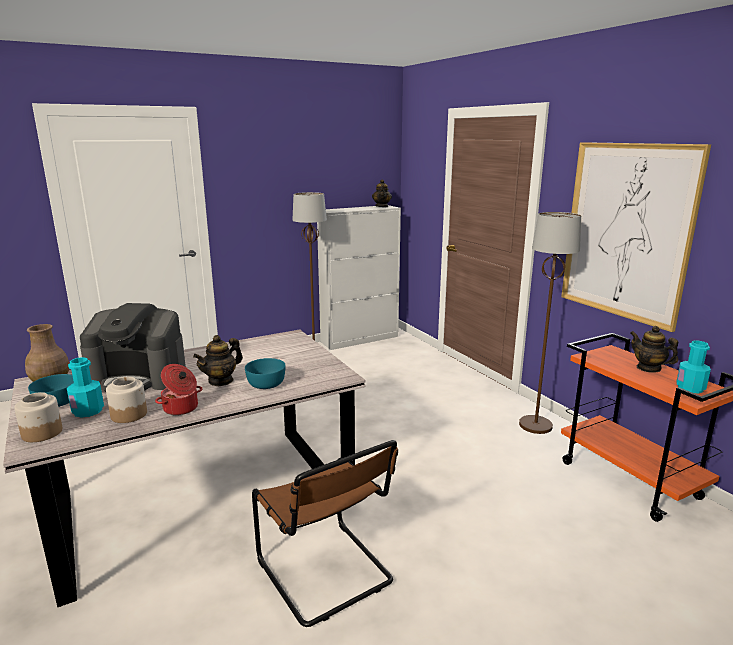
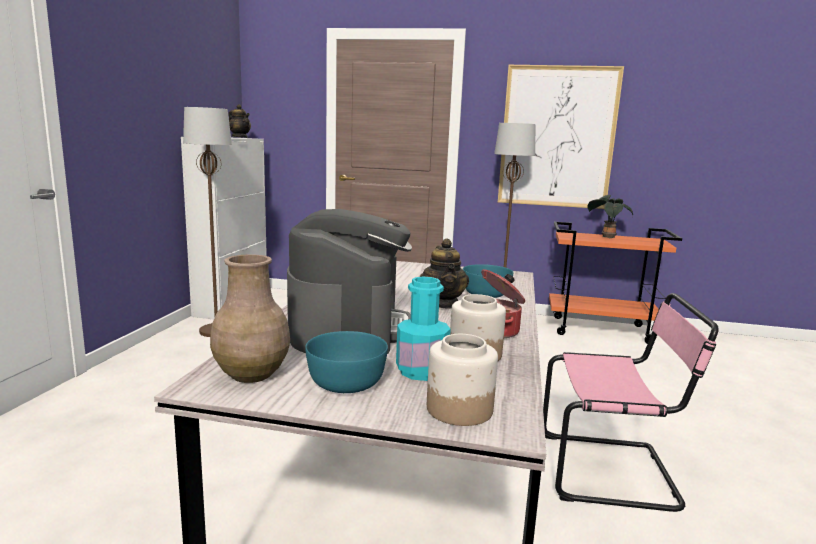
camera: 50 degrees left, 5 degrees down
coffee machine [80,303,186,391] -> coffee machine turned 45 degrees counterclockwise [287,209,412,354]
brown chair [252,440,398,627] -> pink chair [543,293,719,512]
teapot [630,326,678,373] -> potted plant [587,195,633,238]
turquoise bottle [676,340,711,393] -> none

